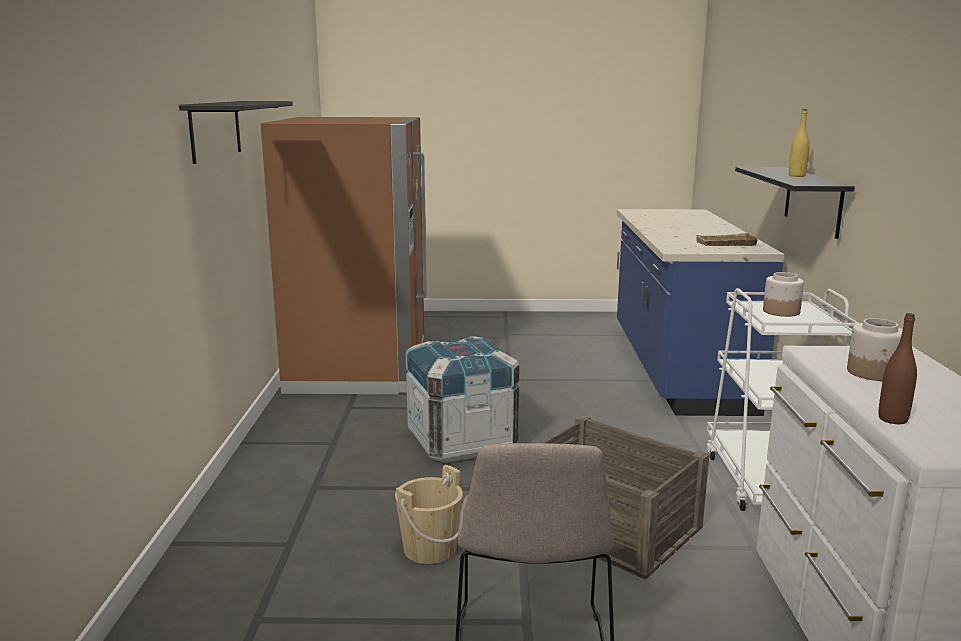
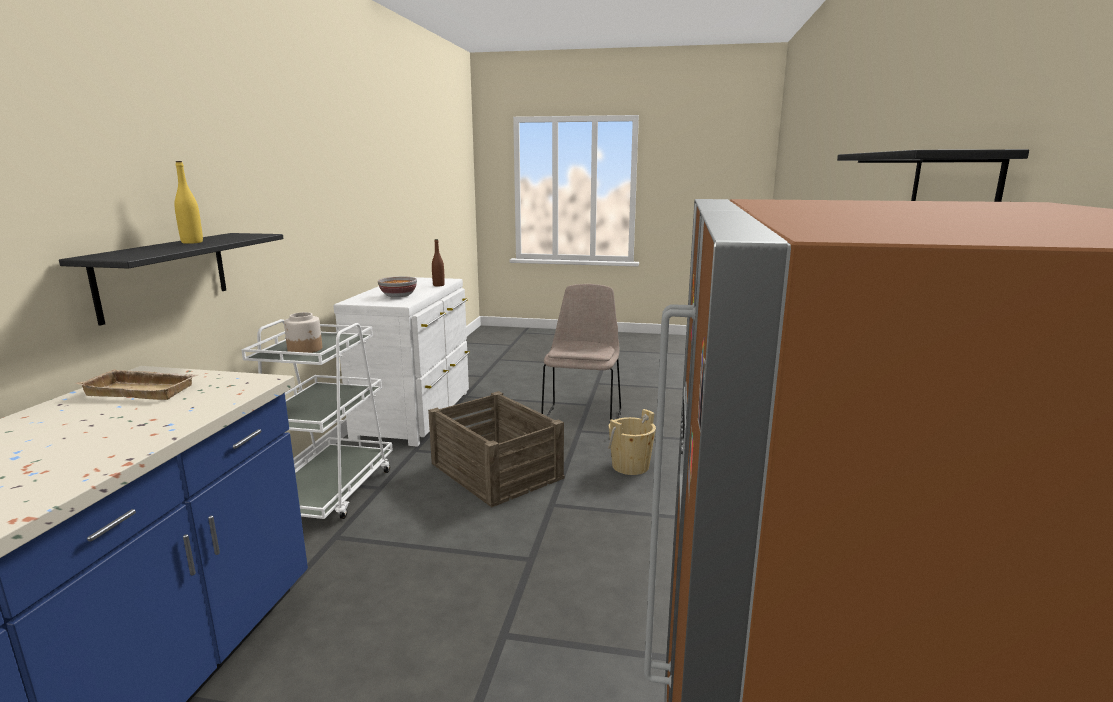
camera: 170 degrees left, 0 degrees up
crate [406,336,520,463] -> none
jar [847,318,903,381] -> bowl [378,276,417,297]

